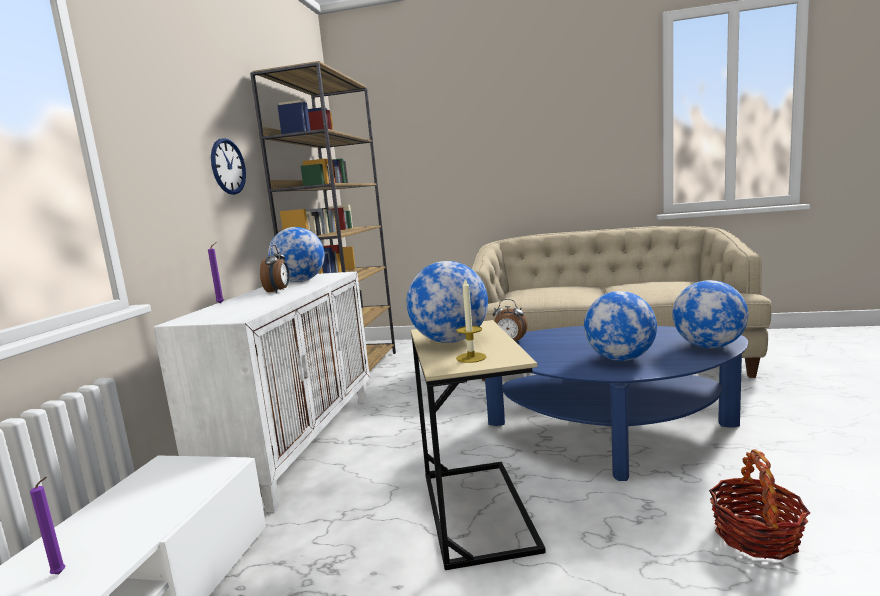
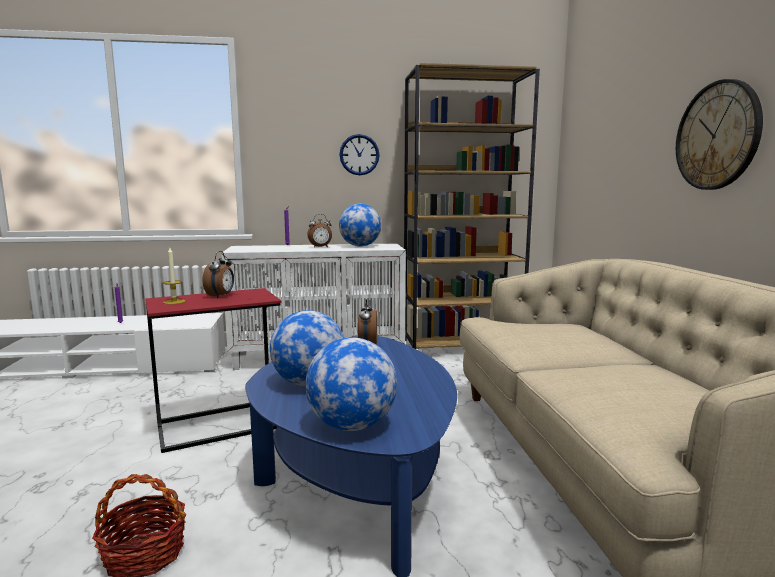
camera: 70 degrees right, 0 degrees up
globe [407,261,488,343] -> alarm clock [203,251,234,298]
beige side table [411,320,546,570] -> red side table [145,288,282,453]
none -> wall clock [676,79,763,190]

